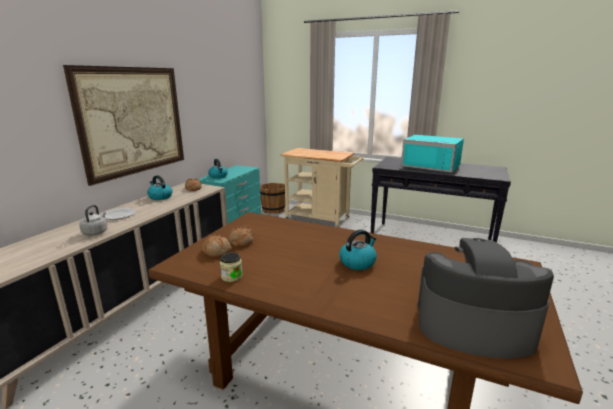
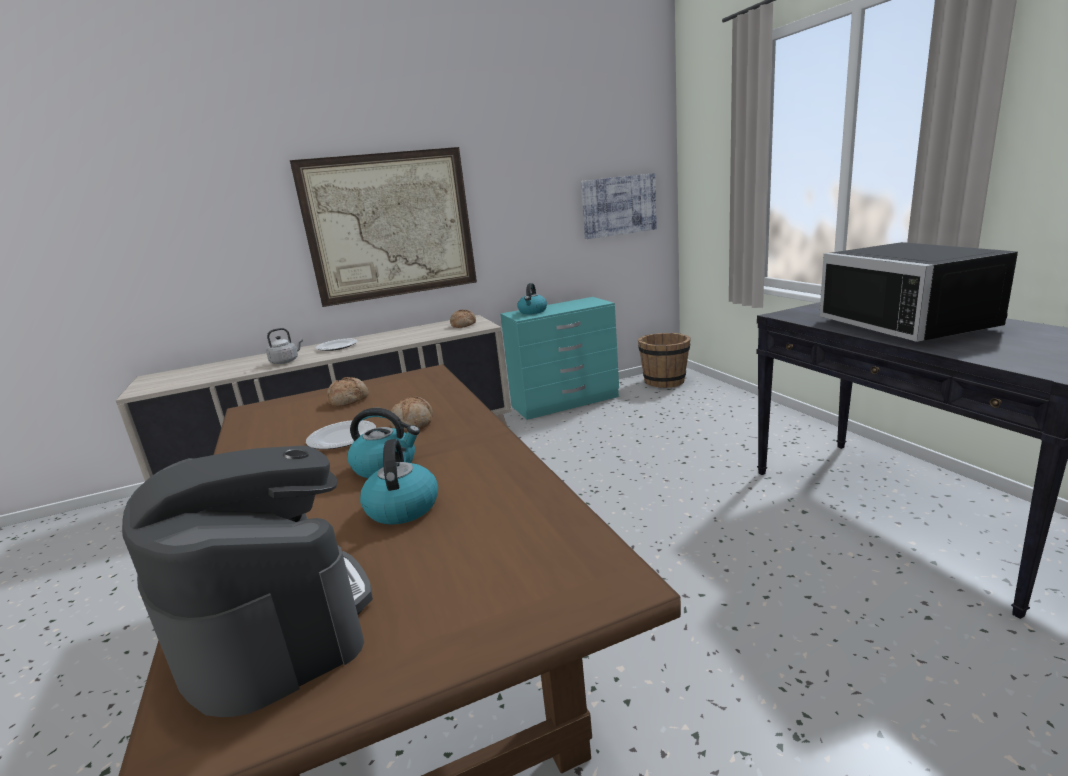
camera: 45 degrees right, 0 degrees up
kettle [147,175,173,200] -> kettle moved to [360,439,438,525]
bread [202,235,231,257] -> bread moved to [389,397,433,432]
jar [220,252,243,282] -> none
beige cart [280,148,363,228] -> none
turquoise microwave [401,135,464,173] -> black microwave [819,242,1018,342]
none -> plate [306,420,376,449]
none -> picture [581,173,657,239]

